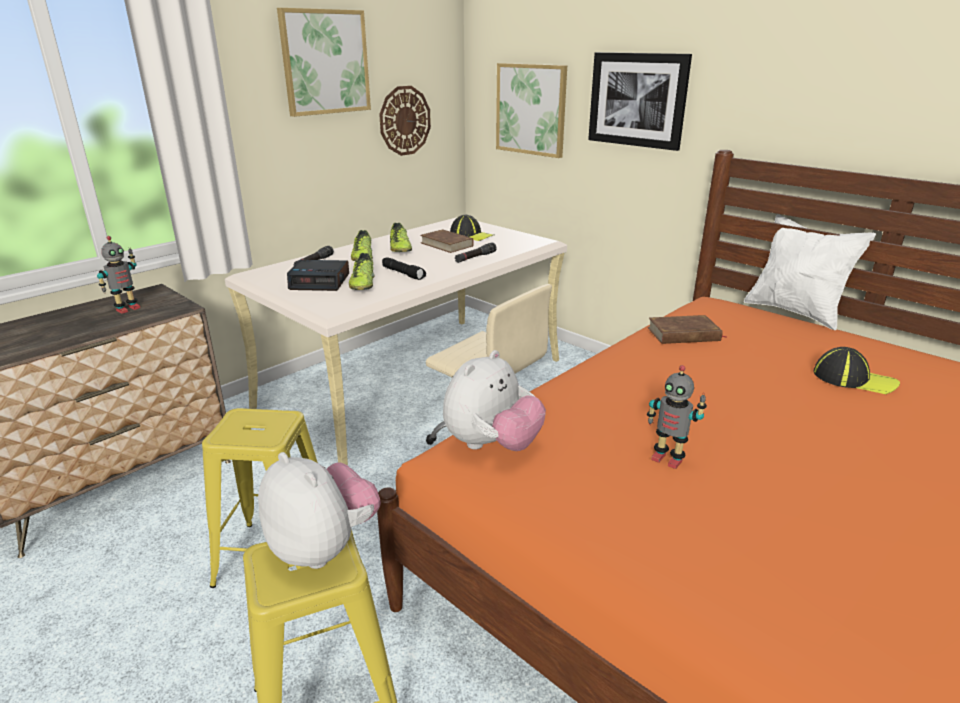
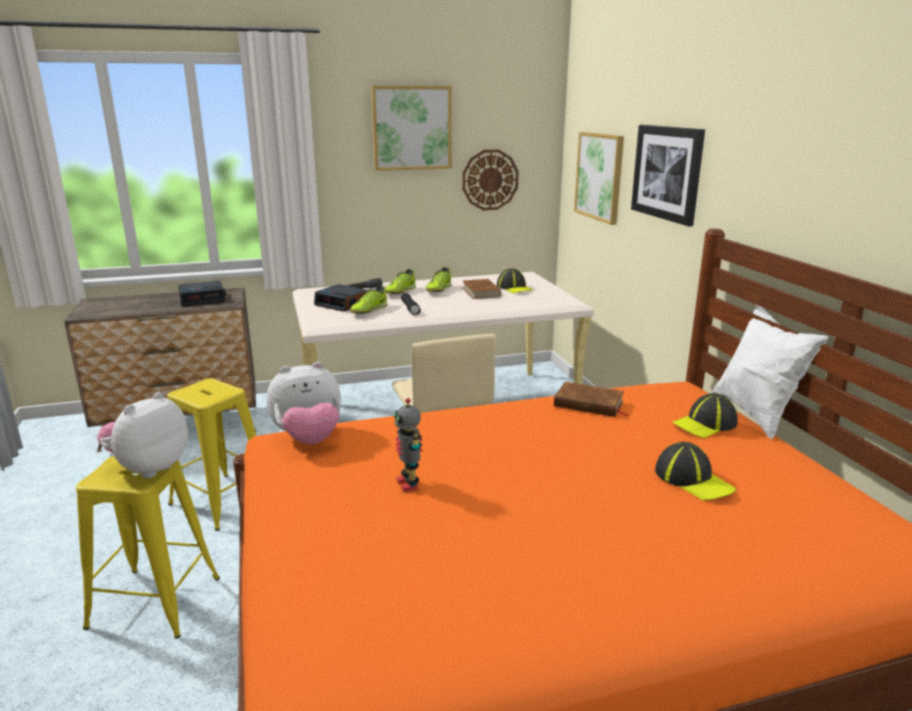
camera: 30 degrees right, 5 degrees down
toy robot [97,236,140,314] -> alarm clock [178,281,226,307]
plush toy [258,452,381,569] -> plush toy turned 135 degrees counterclockwise [97,392,188,478]
black flashlight [455,243,497,263] -> none
none -> cap [673,393,738,438]

